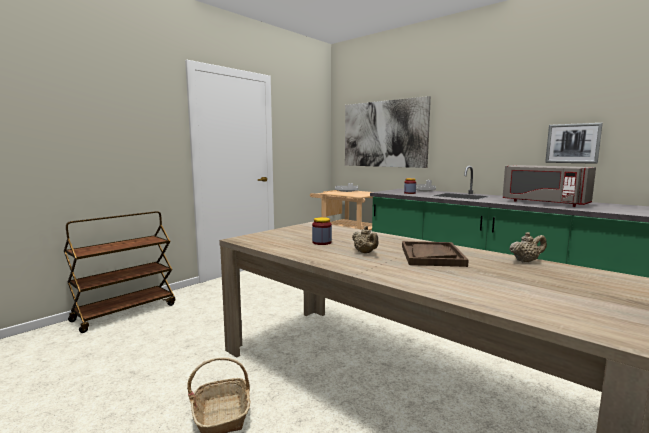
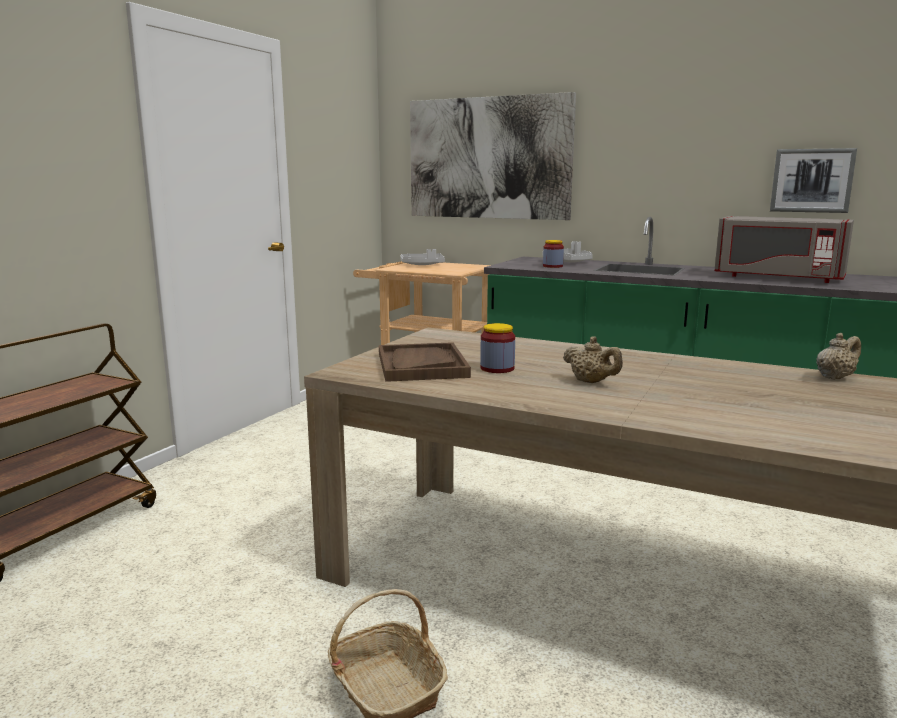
camera: 15 degrees left, 5 degrees up
brown tray [402,241,469,267] -> brown tray moved to [379,342,471,382]

